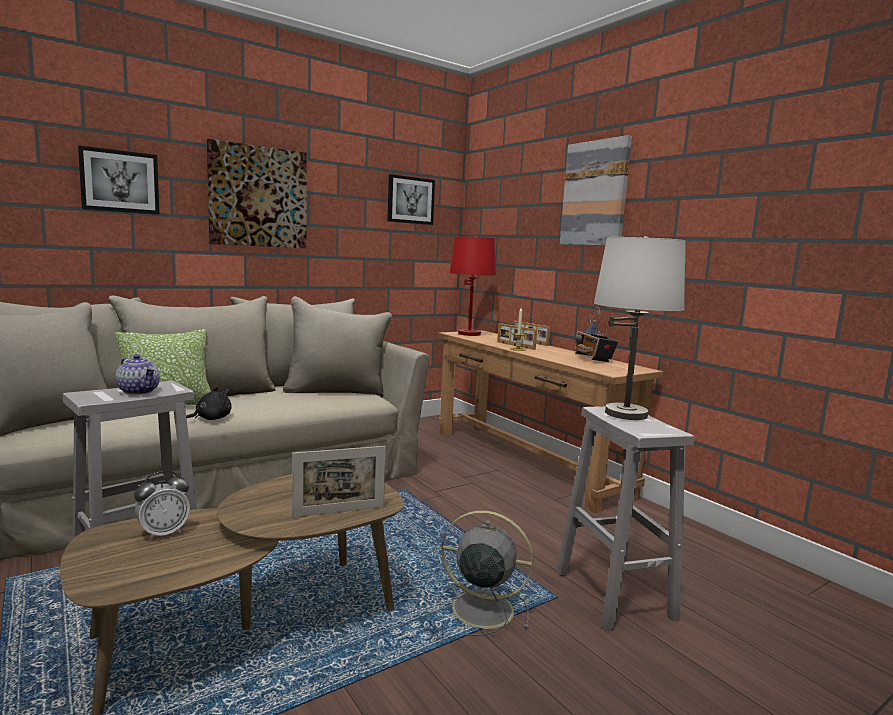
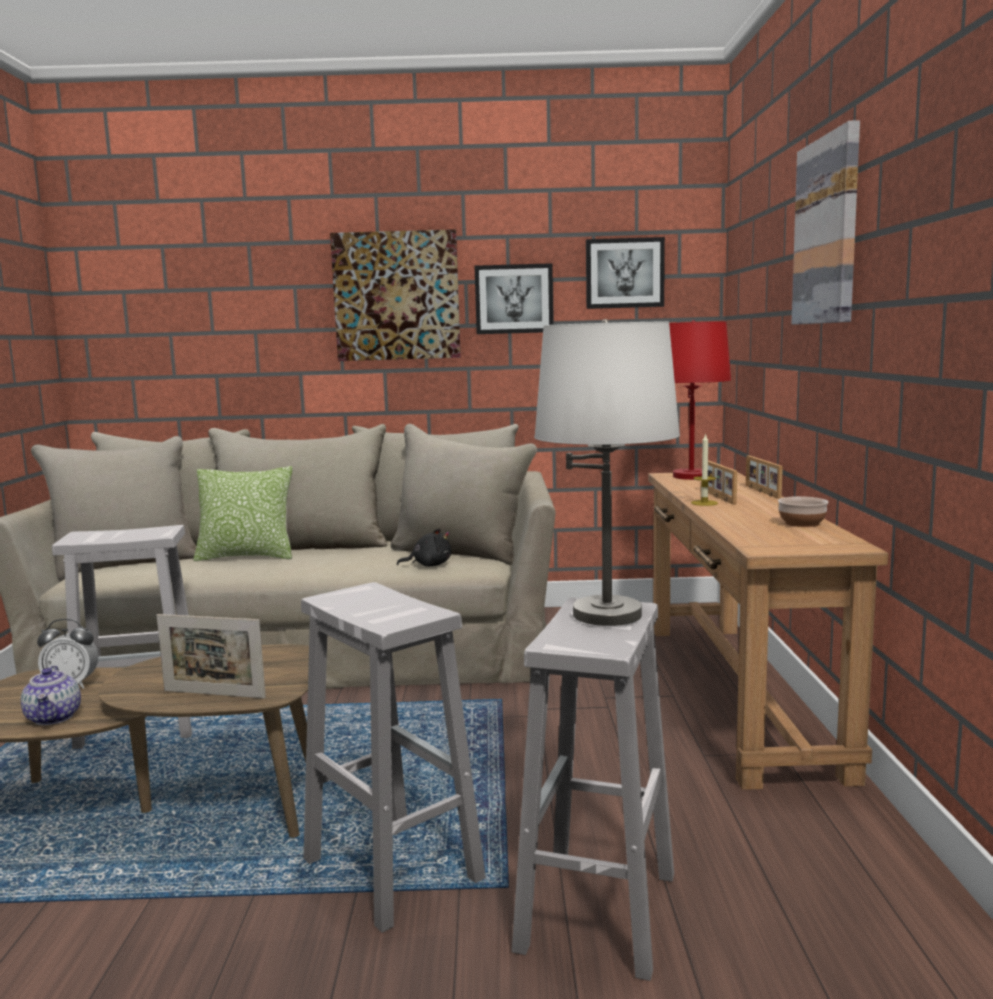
camera: 35 degrees right, 0 degrees up
picture [78,145,160,215] -> picture moved to [475,263,553,334]
teapot [116,354,160,395] -> teapot moved to [21,666,81,725]
black plush toy [186,387,232,420] -> black plush toy moved to [397,528,451,567]
grey fan [436,510,533,636] -> white stool [301,582,486,933]
radio [574,307,618,362] -> bowl [778,496,828,527]

